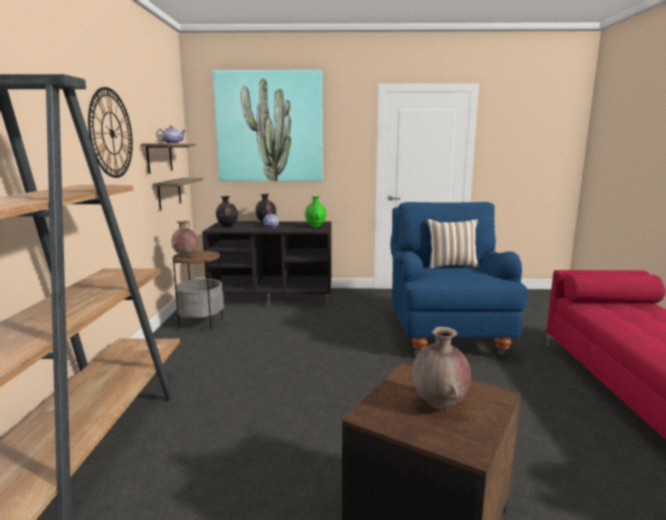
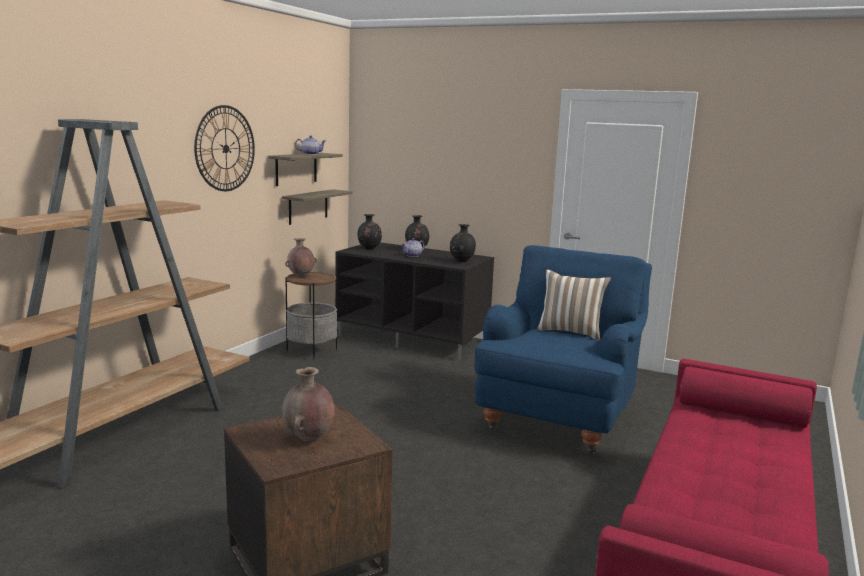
camera: 25 degrees right, 0 degrees up
picture [213,70,323,181] -> none
green vase [305,196,326,227] -> black vase [450,224,476,262]

